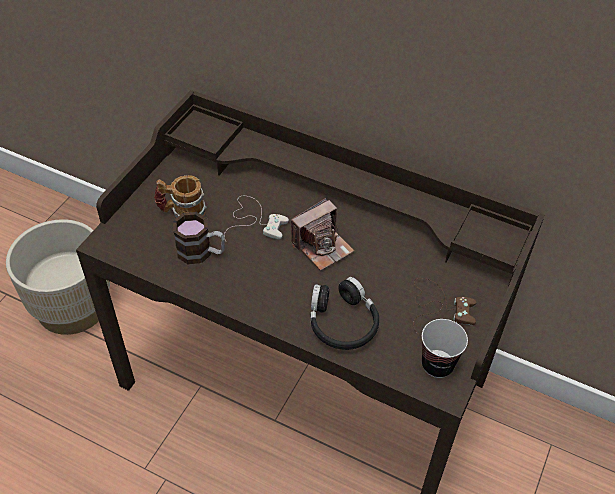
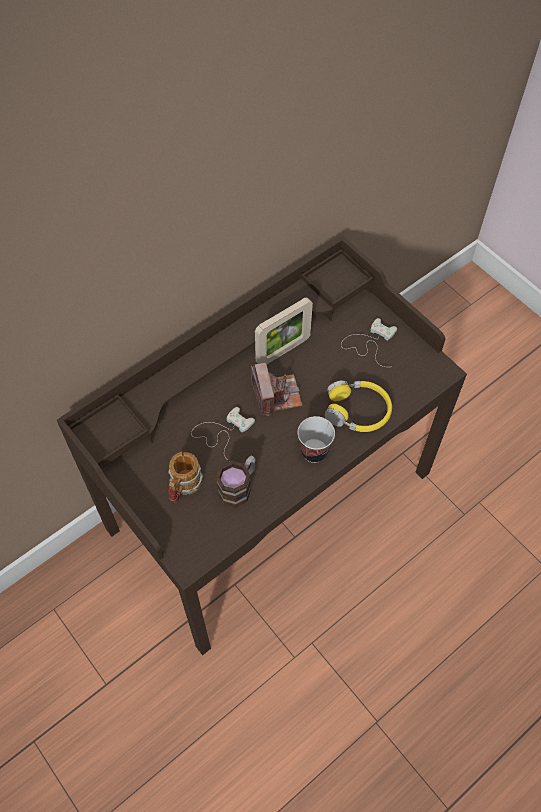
camera: 65 degrees left, 10 degrees up
beige planter [6,219,110,335] -> none
black headphones [311,277,379,350] -> yellow headphones [324,380,392,432]
brown game controller [413,278,476,335] -> white game controller [341,318,397,367]
cup [422,319,468,378] -> cup moved to [297,416,335,463]
none -> picture frame [255,297,313,364]

